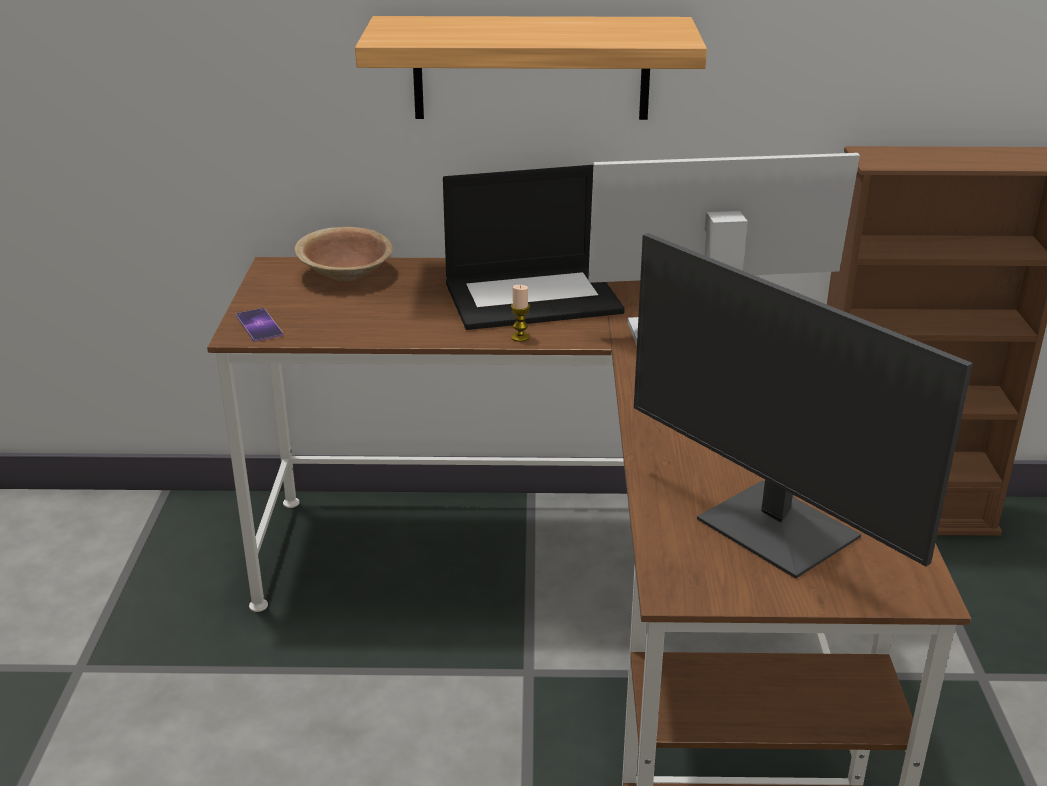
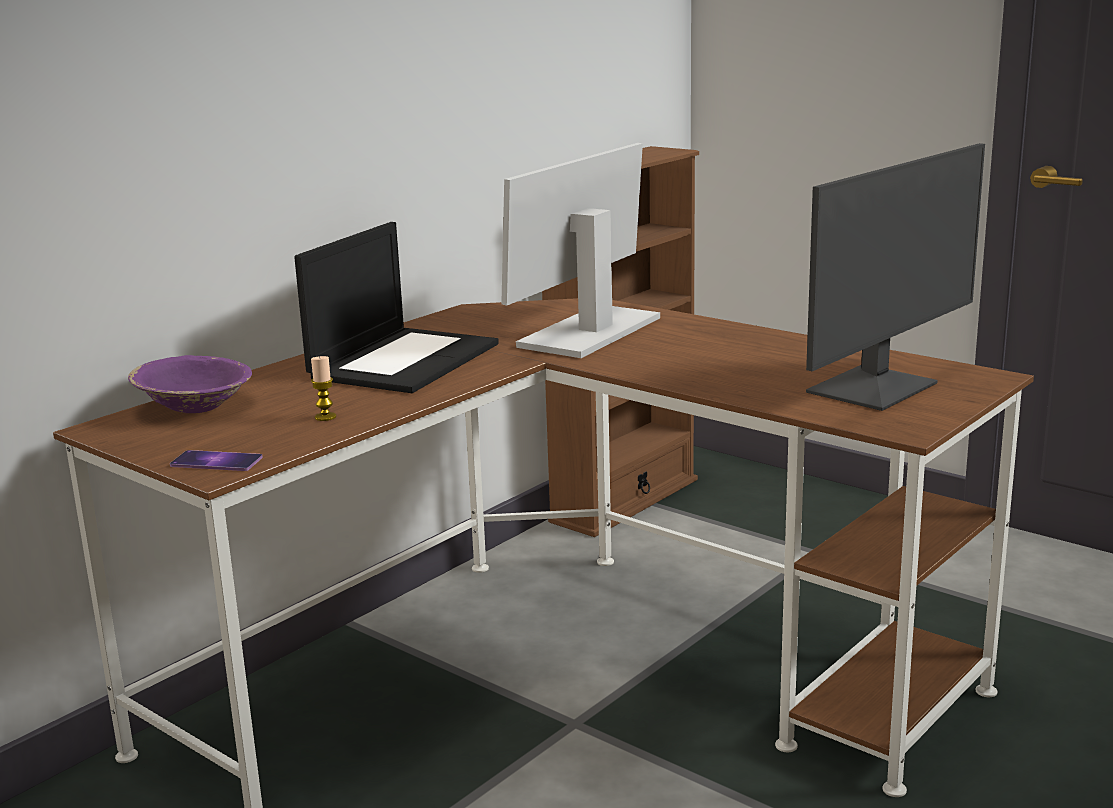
camera: 50 degrees left, 10 degrees down
brown bowl [294,227,393,282] -> purple bowl [128,355,252,413]
shelf [355,16,707,120] -> none
candle [511,285,530,342] -> candle moved to [311,356,336,421]
monitor [634,233,973,579] -> monitor turned 45 degrees counterclockwise [806,143,985,411]

